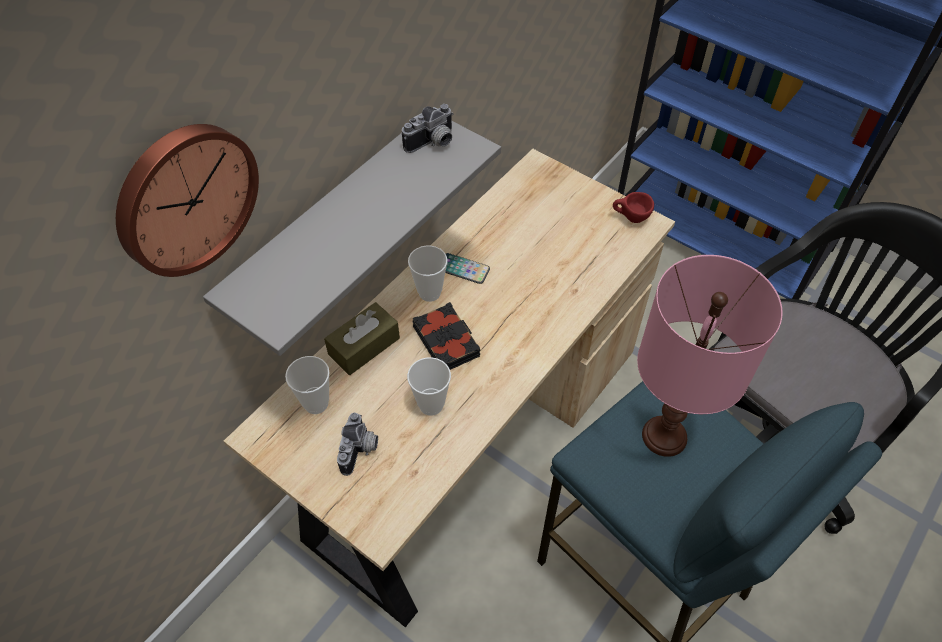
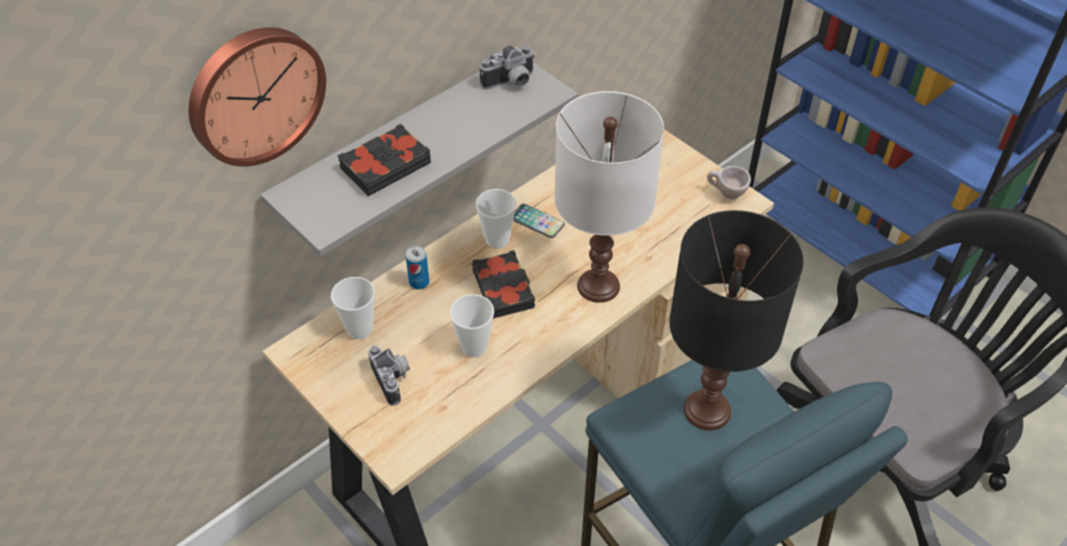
camera: 10 degrees right, 5 degrees down
brown tissue box [324,302,400,375] -> can [405,246,429,290]
camera [337,413,378,476] -> camera turned 45 degrees counterclockwise [369,345,410,405]
red cup [613,192,654,223] -> beige cup [707,166,751,199]
pink table lamp [637,255,783,457] -> black table lamp [669,210,804,430]
none -> black book [338,124,431,196]
none -> white table lamp [555,91,664,303]

